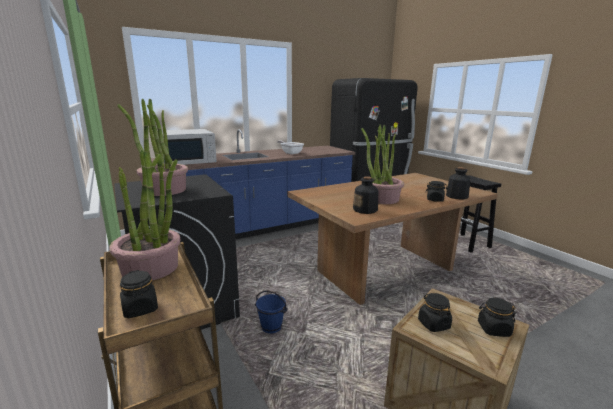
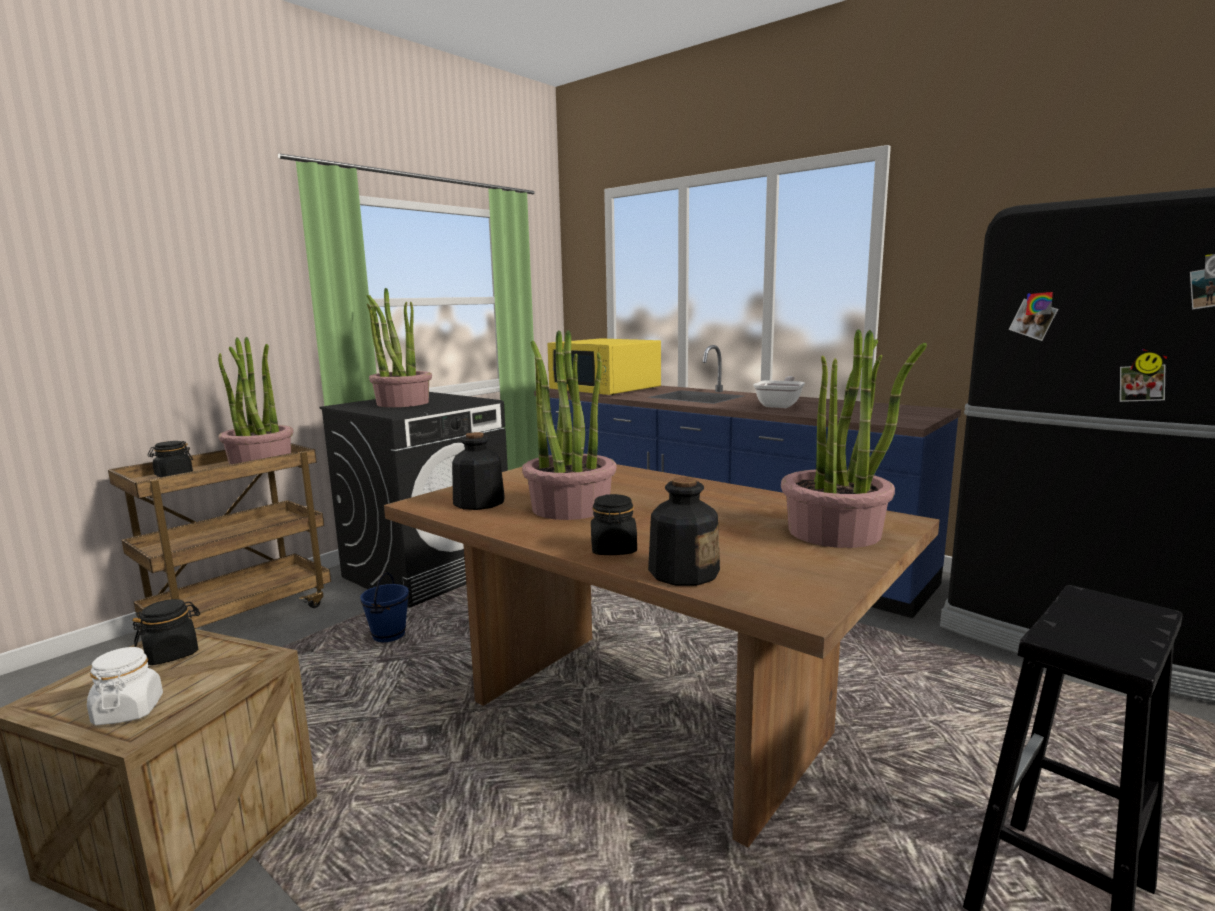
camera: 70 degrees right, 5 degrees down
white microwave [157,129,217,165] -> yellow microwave [547,338,661,395]
black jar [478,297,516,337] -> white jar [87,647,163,725]
none -> potted plant [781,329,927,548]

